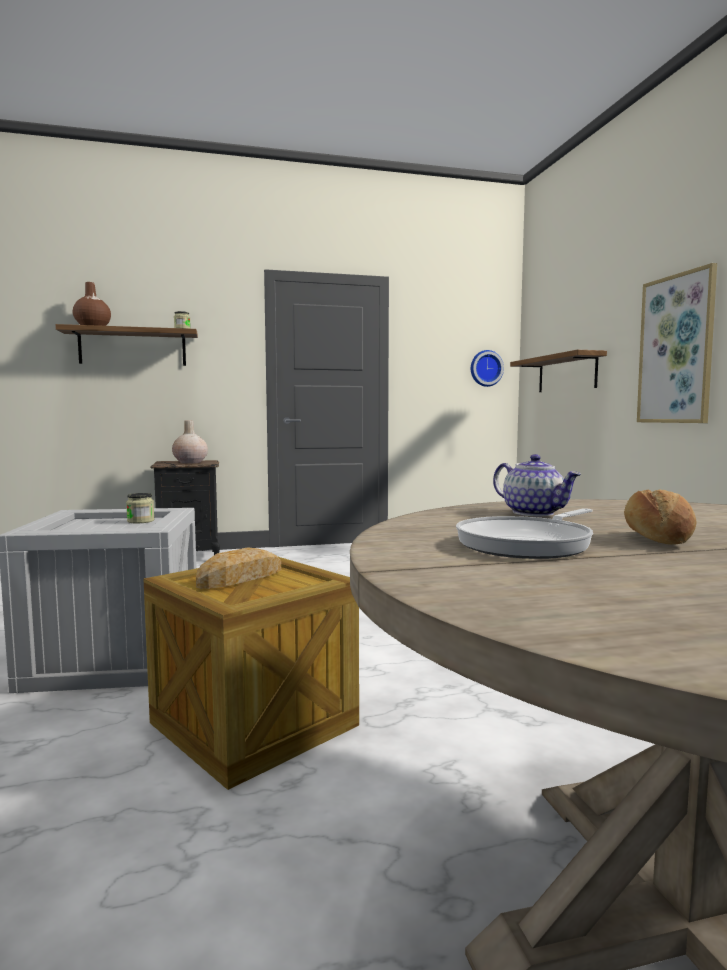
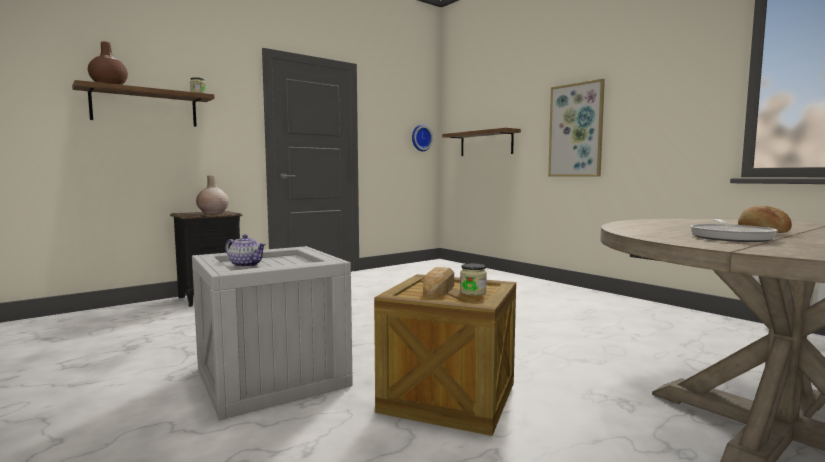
camera: 25 degrees left, 0 degrees up
jar [126,493,154,523] -> jar moved to [460,263,487,296]
teapot [493,454,581,516] -> teapot moved to [225,234,266,267]

